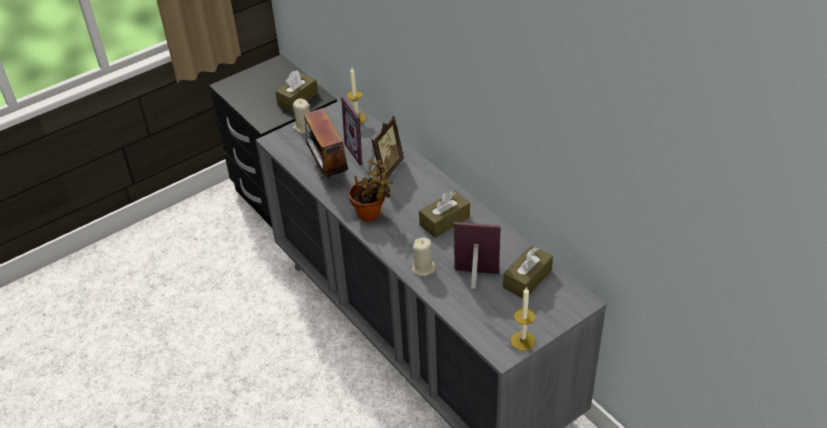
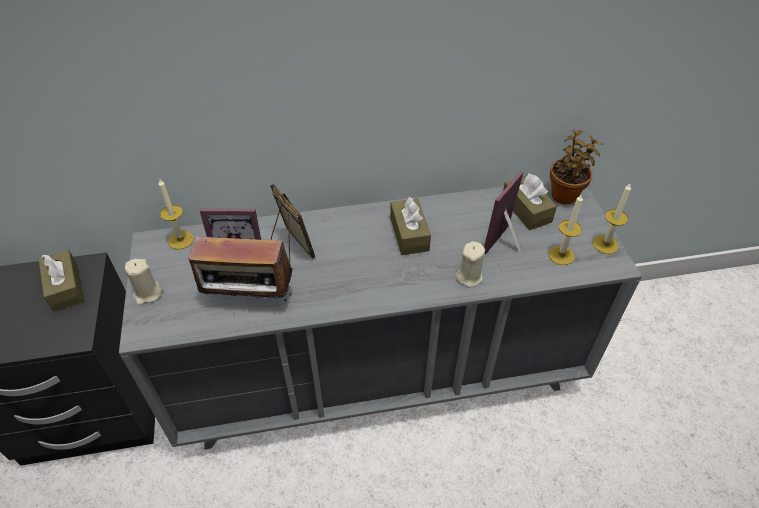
camera: 65 degrees left, 5 degrees up
potted plant [349,160,393,221] -> potted plant moved to [550,129,603,204]
none -> candle [548,194,583,265]

